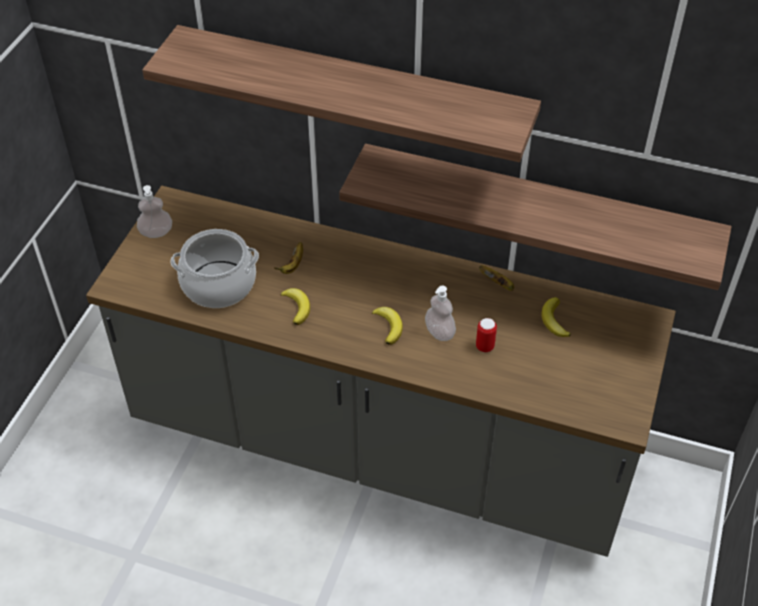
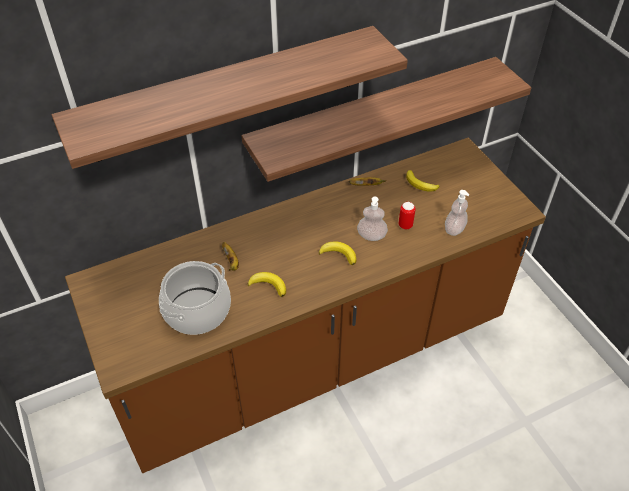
camera: 45 degrees left, 0 degrees up
grey counter [86,186,676,557] -> brown counter [65,138,546,473]
soap dispenser [137,185,172,238] -> soap dispenser moved to [445,190,469,236]

